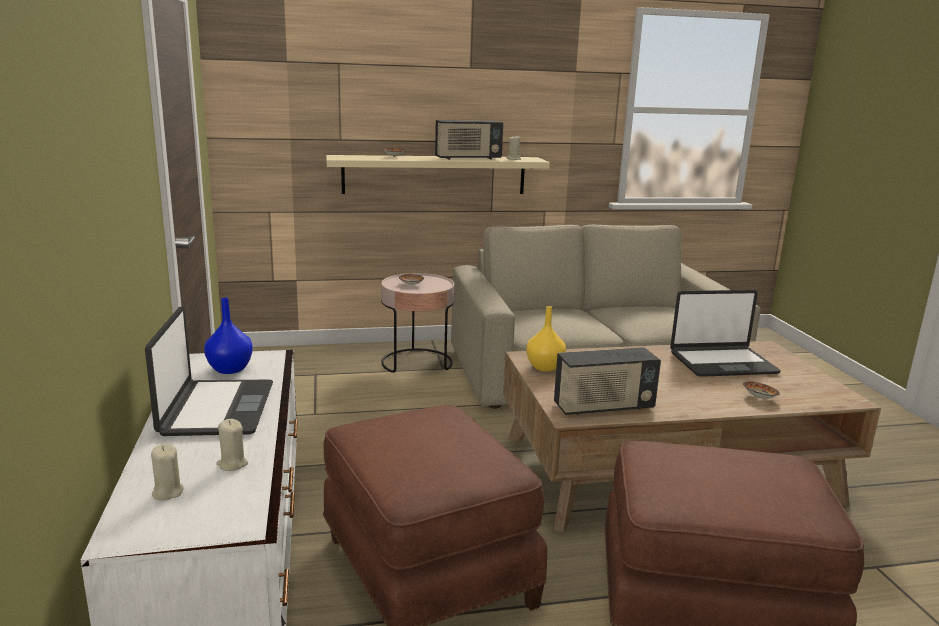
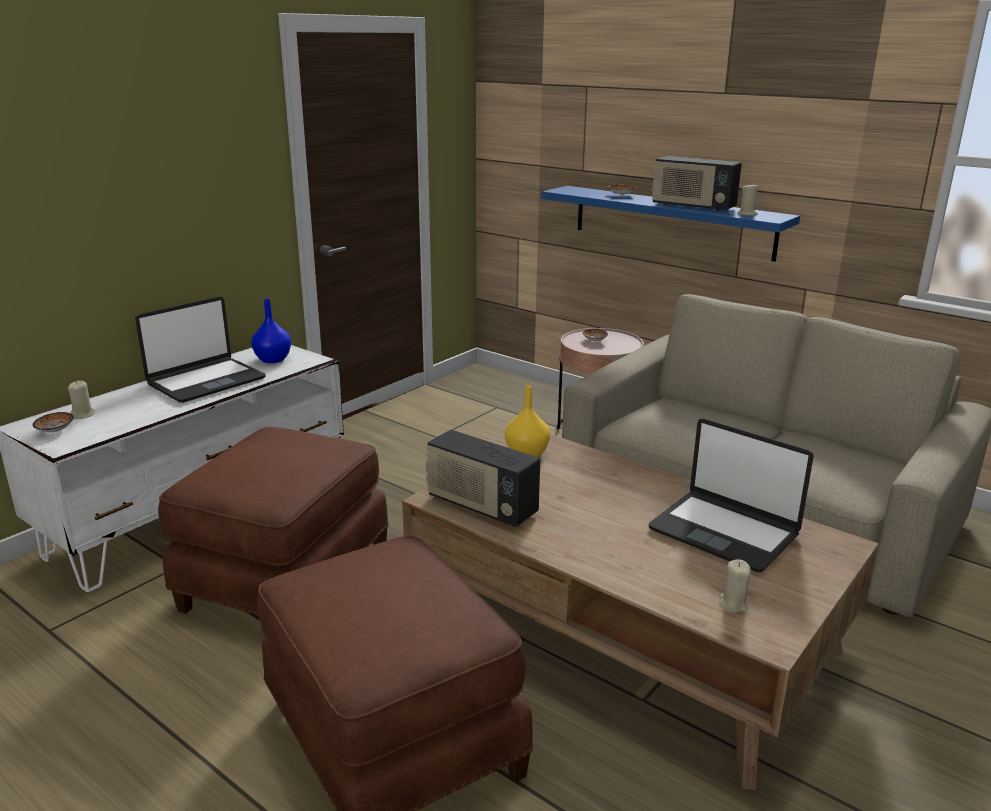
camera: 50 degrees right, 5 degrees up
beige candle [216,419,248,471] -> beige candle moved to [719,559,751,613]
beige shelf [326,155,550,194] -> blue shelf [541,186,800,262]
bowl [743,381,780,399] -> bowl moved to [33,412,74,433]

